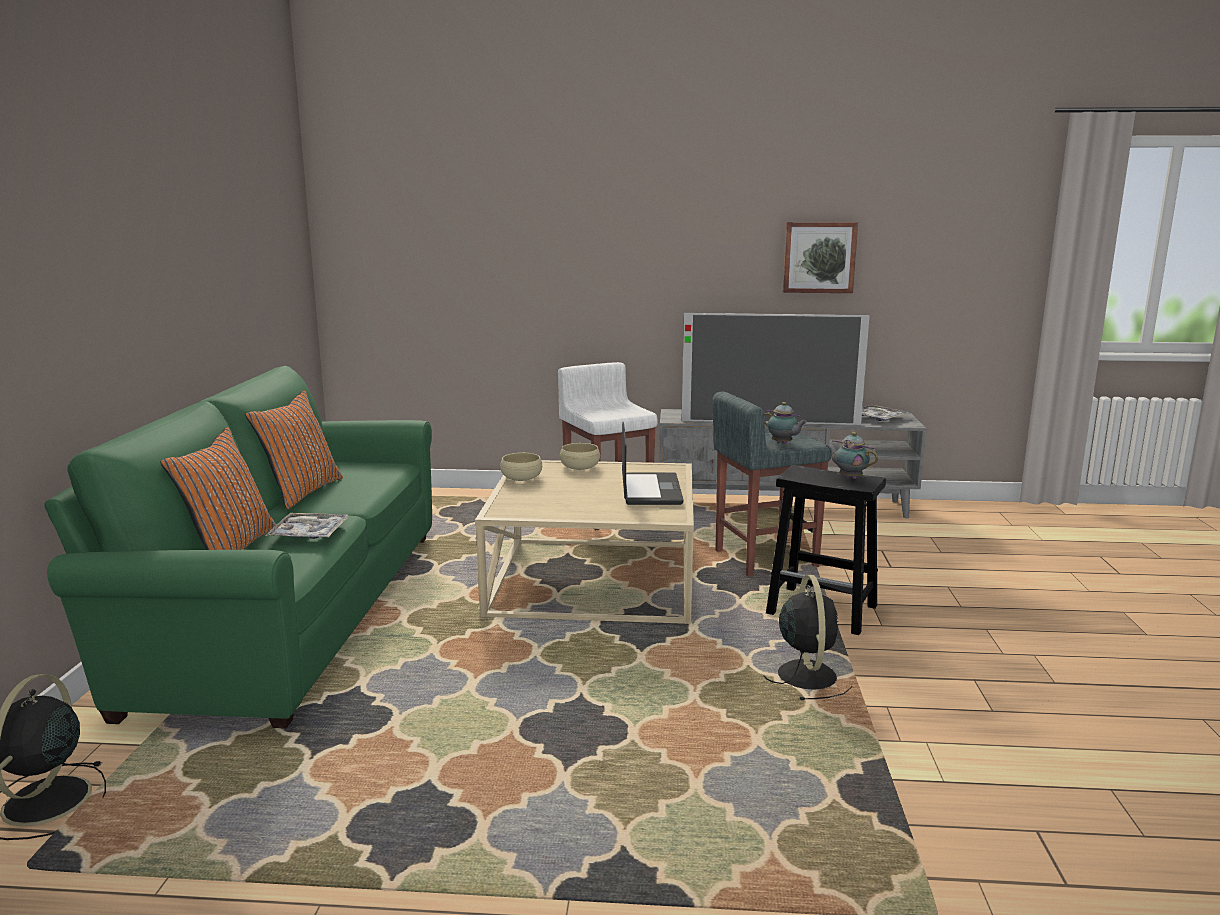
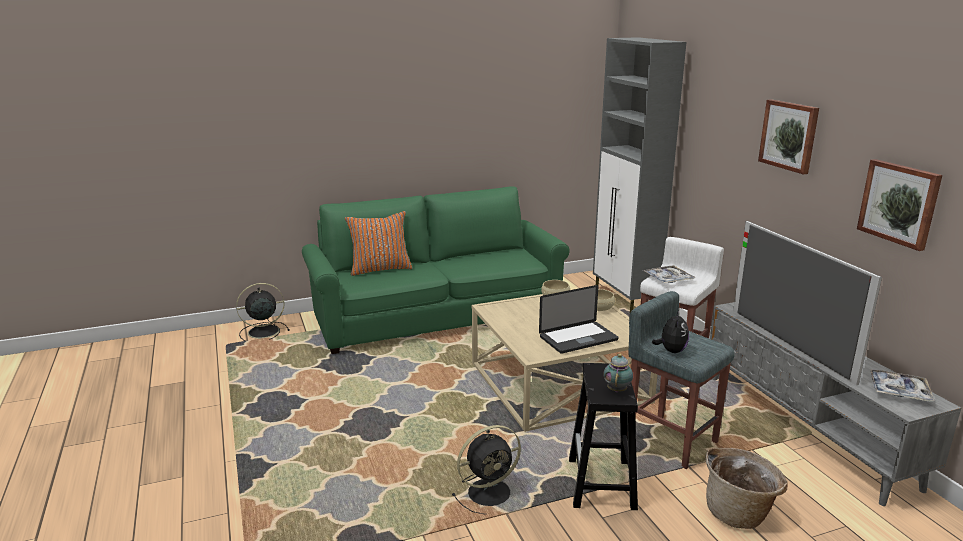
camera: 65 degrees right, 5 degrees up
orange pillow [245,390,343,509] -> none
tray [266,513,349,539] -> tray moved to [644,265,696,283]
teapot [765,402,807,444] -> plush toy [652,310,689,353]
none -> grey cabinet [593,37,686,312]
none -> basket [705,448,788,529]
none -> picture [758,99,819,174]

